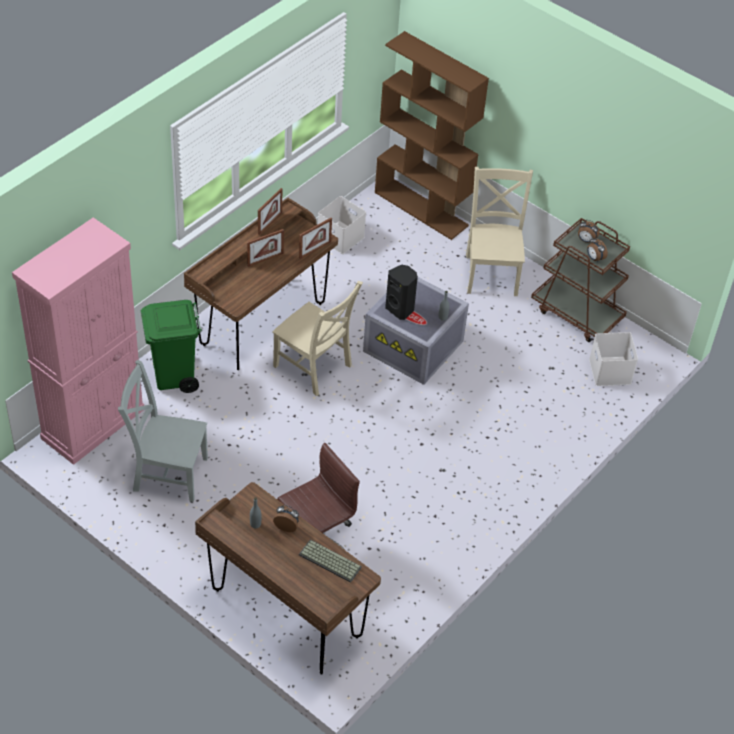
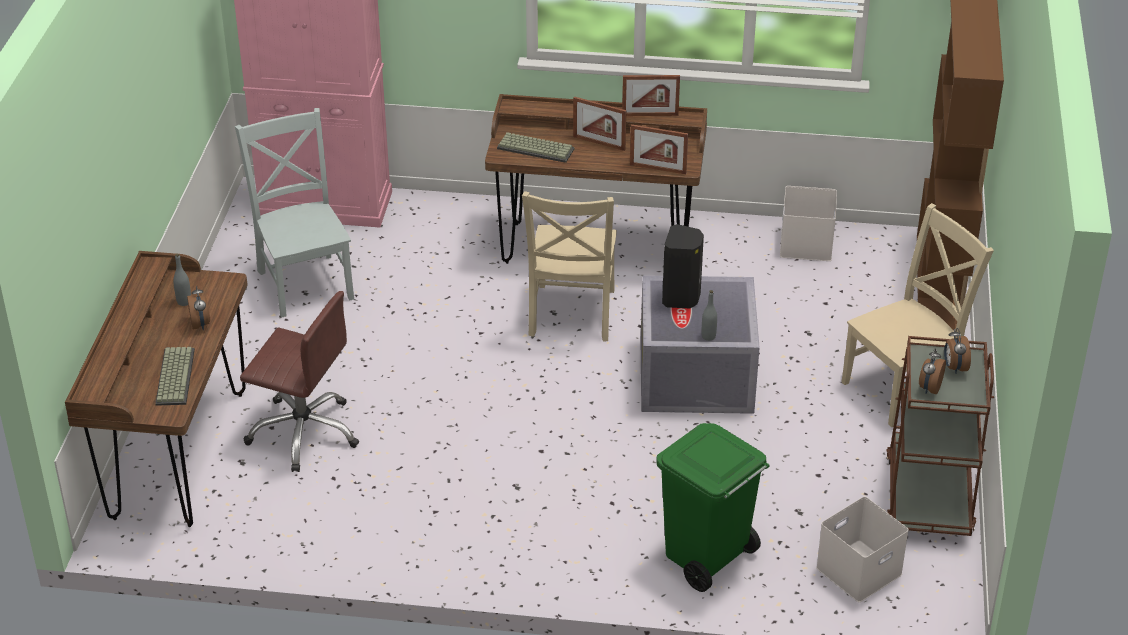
camera: 60 degrees right, 10 degrees down
green trash can [141,300,202,393] -> green trash can moved to [656,423,769,592]
none -> keyboard [497,132,575,163]

